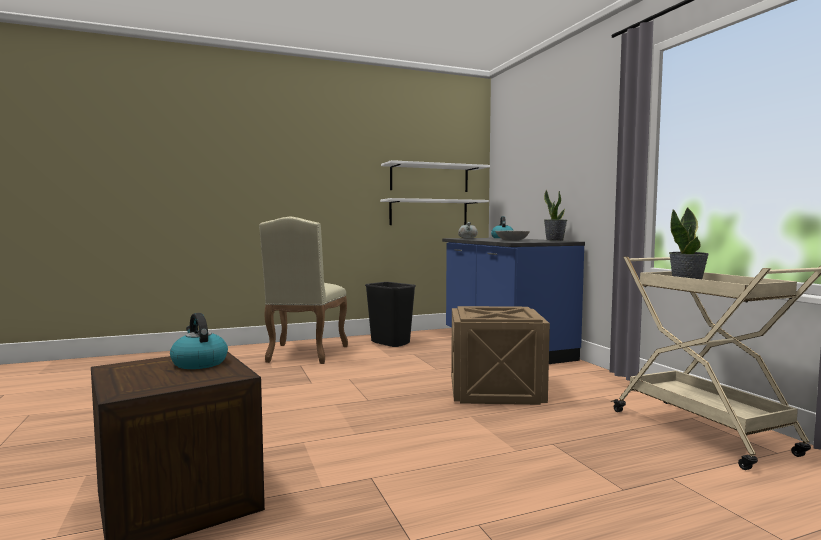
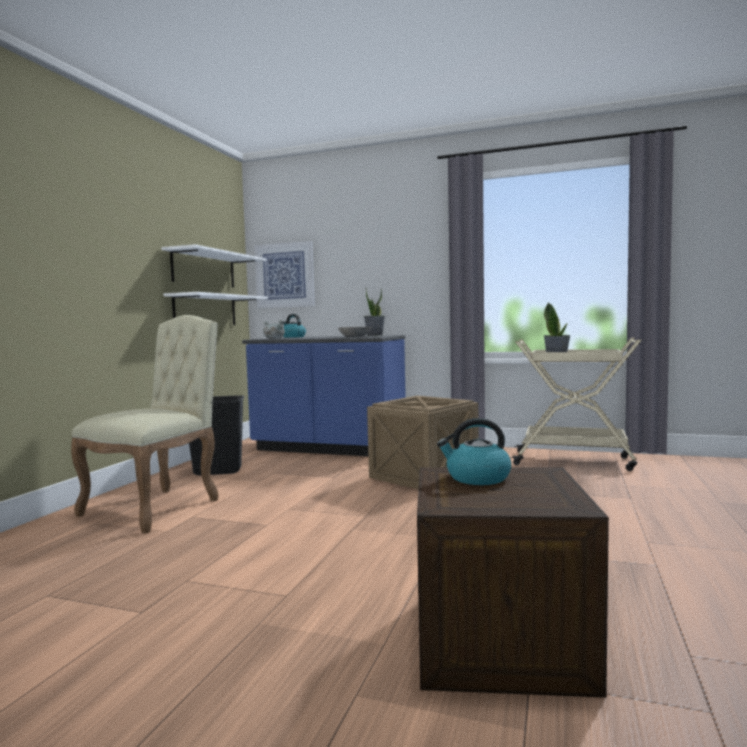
camera: 50 degrees left, 0 degrees up
beige chair [259,216,348,364] -> beige chair turned 105 degrees counterclockwise [71,315,218,534]
none -> picture [254,241,315,308]

